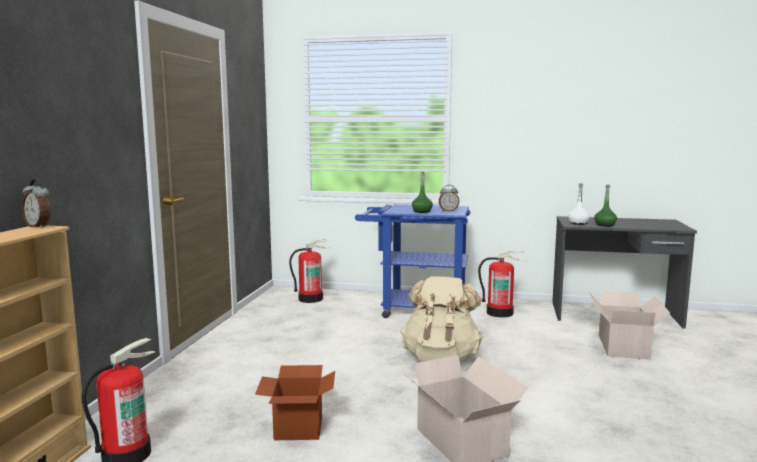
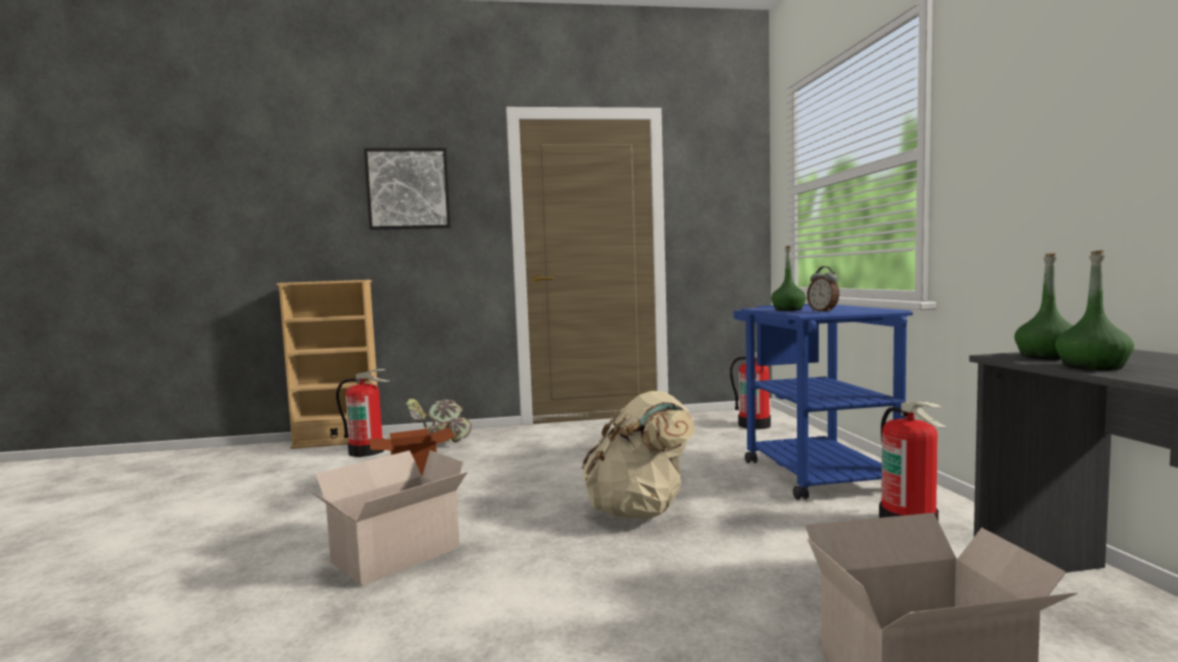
camera: 70 degrees right, 5 degrees down
alarm clock [22,179,50,228] -> none
white bottle [568,183,590,225] -> green bottle [1014,253,1073,360]
none -> picture [364,148,451,230]
none -> potted plant [406,399,472,442]

